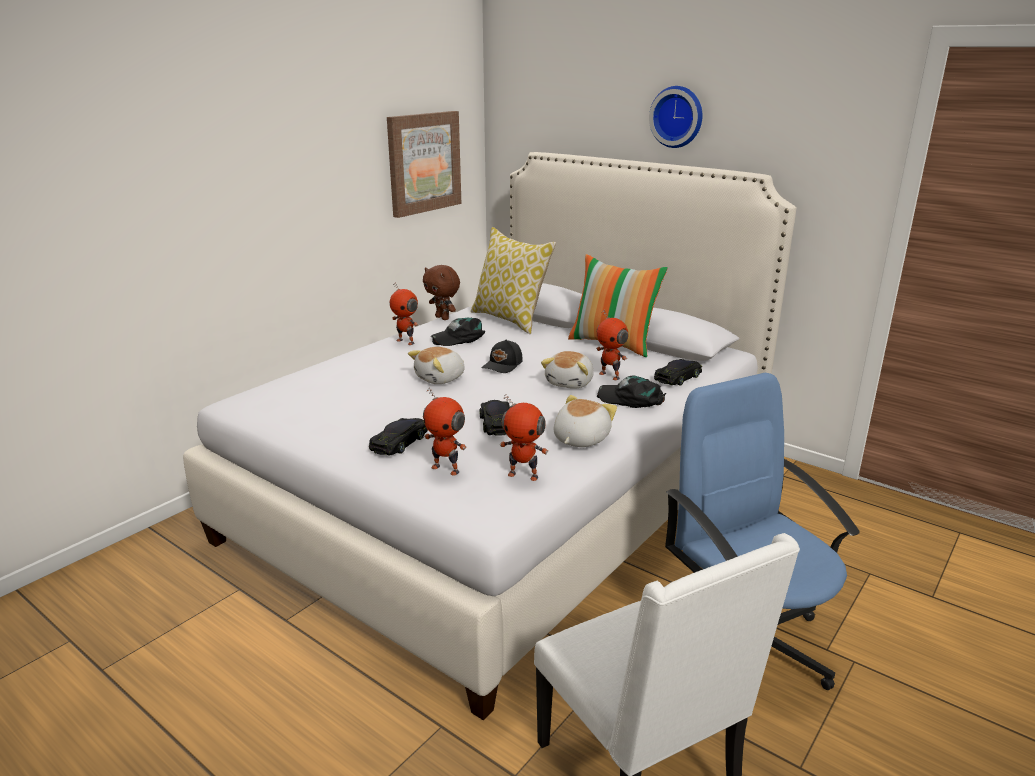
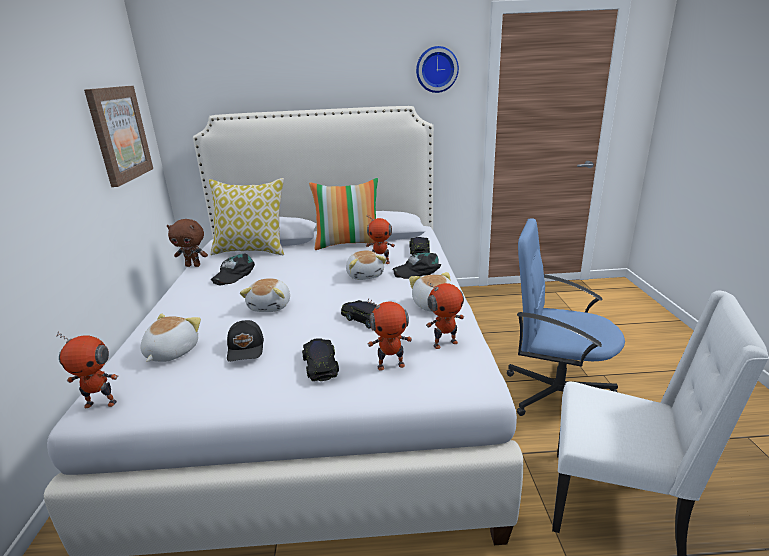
camera: 40 degrees left, 0 degrees up
toy robot [390,283,418,345] -> toy robot moved to [56,331,118,408]
black cap [482,340,523,373] -> black cap moved to [227,320,264,362]
wall clock [649,86,703,148] -> wall clock moved to [416,46,459,93]
none -> plush toy [140,313,201,362]

